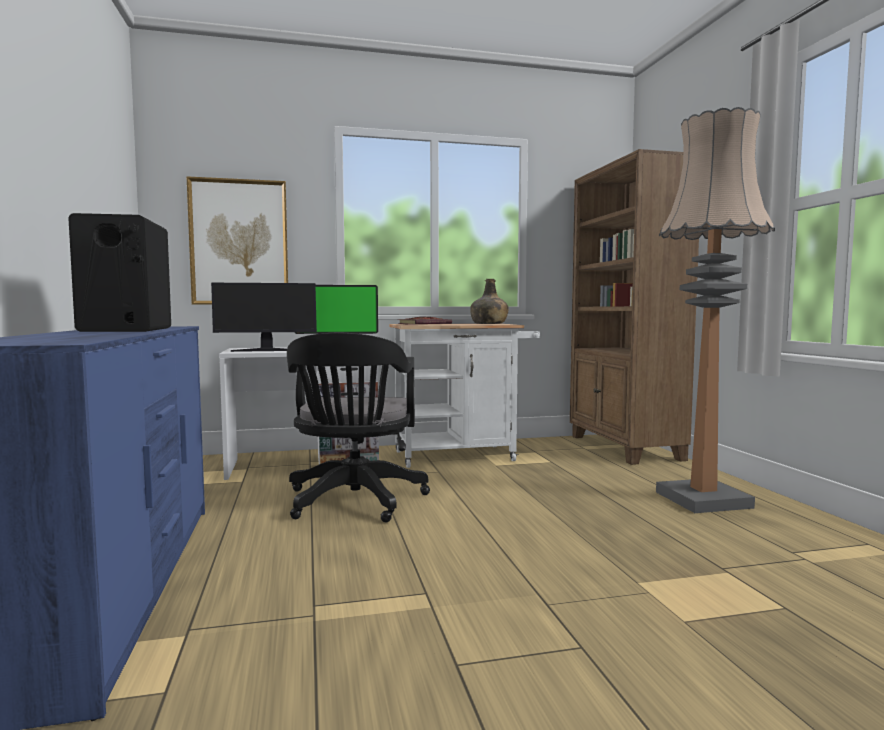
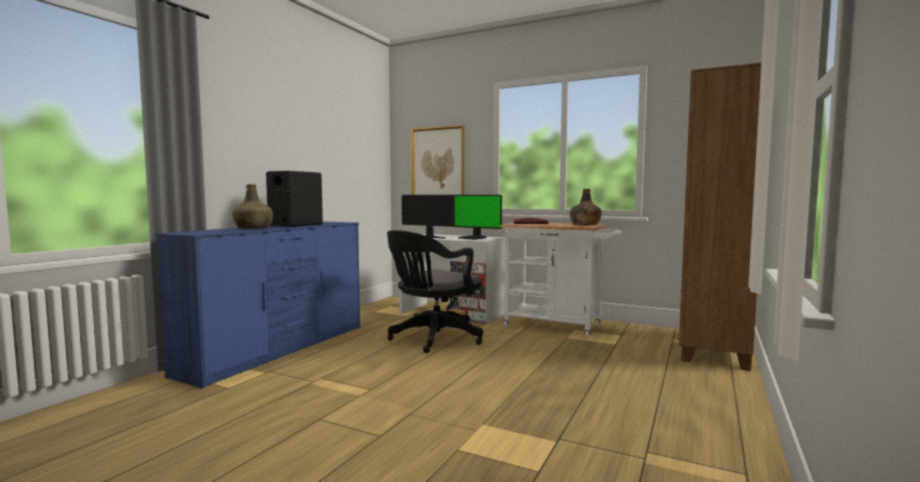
camera: 40 degrees right, 0 degrees up
floor lamp [656,107,775,513] -> none
none -> green bottle [232,184,273,229]

